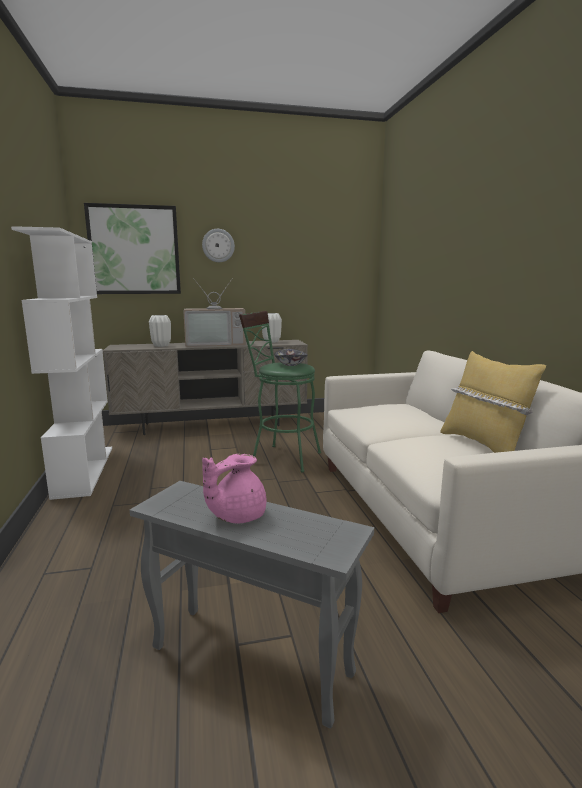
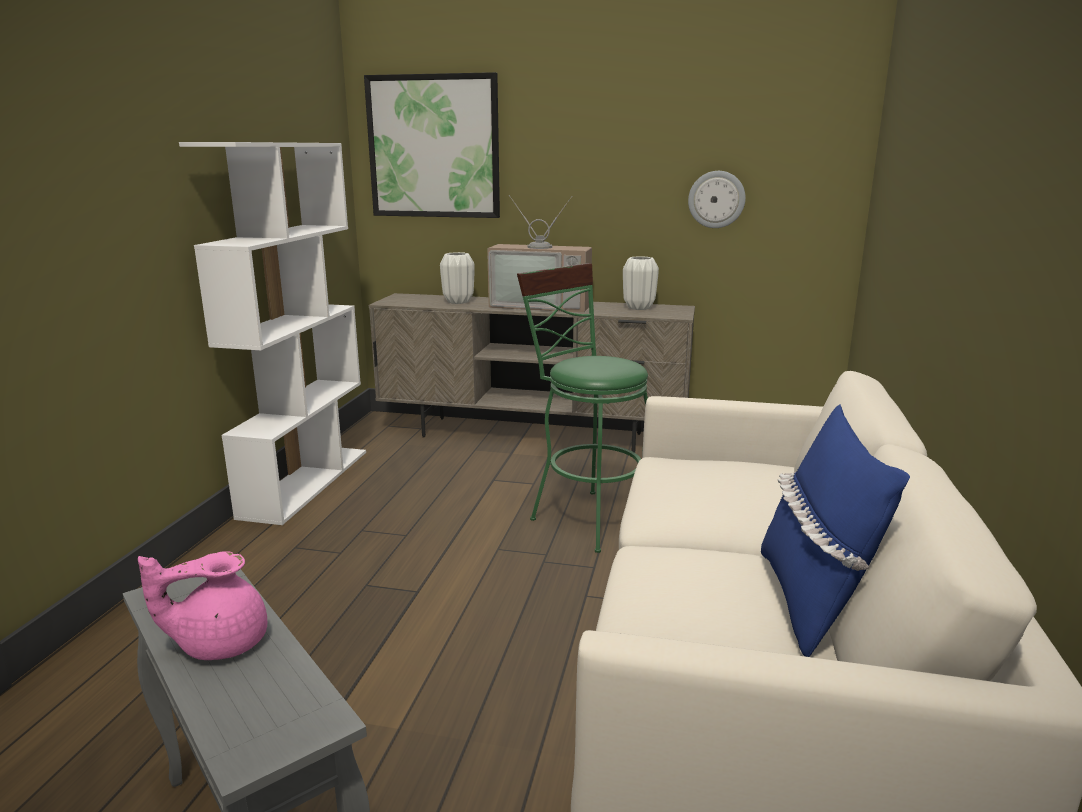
camera: 25 degrees right, 5 degrees up
wall clock [202,229,235,262] -> wall clock moved to [688,171,746,228]
bowl [274,349,308,366] -> none
yellow pillow [440,351,546,453] -> blue pillow [761,405,910,657]

